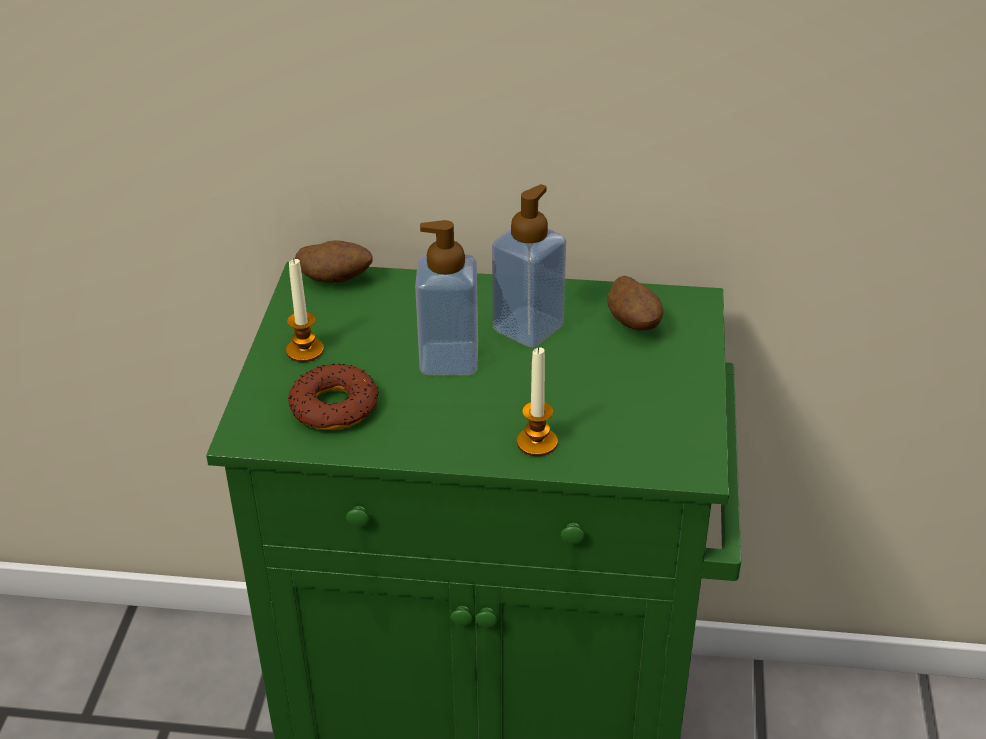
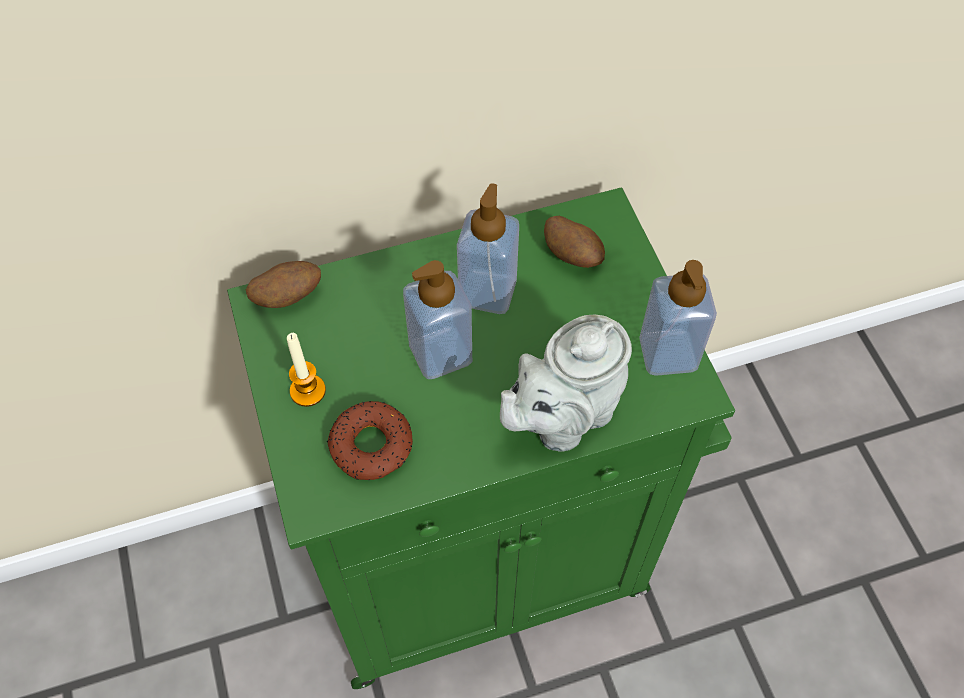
camera: 25 degrees left, 20 degrees up
candle [517,347,557,456] -> grey teapot [500,314,632,451]
none -> soap dispenser [639,260,717,376]

